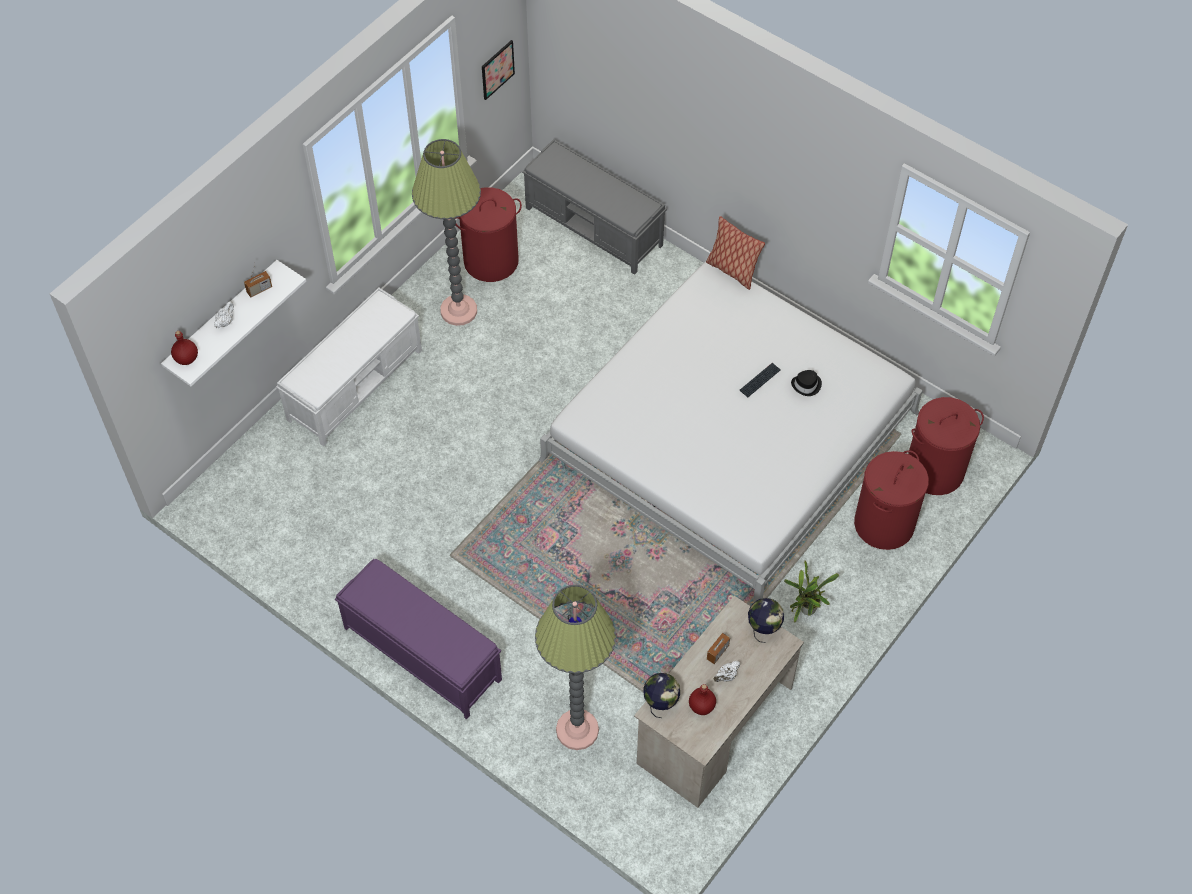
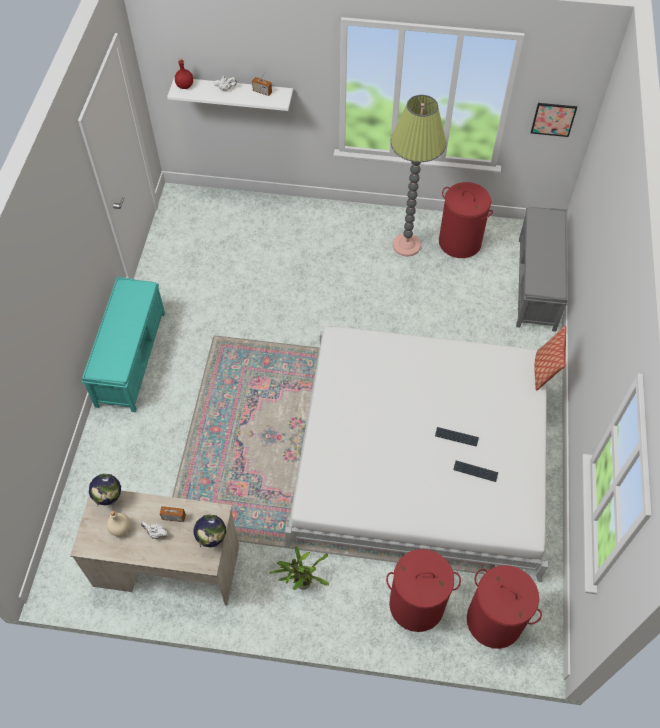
camera: 60 degrees right, 0 degrees up
white bench [276,288,422,446] -> none
purple bench [335,559,502,720] -> turquoise bench [82,277,165,412]
floor lamp [535,585,616,750] -> none
red bottle [689,684,716,715] -> beige bottle [107,511,131,537]
black hat [791,370,822,396] -> keyboard [453,460,498,482]

